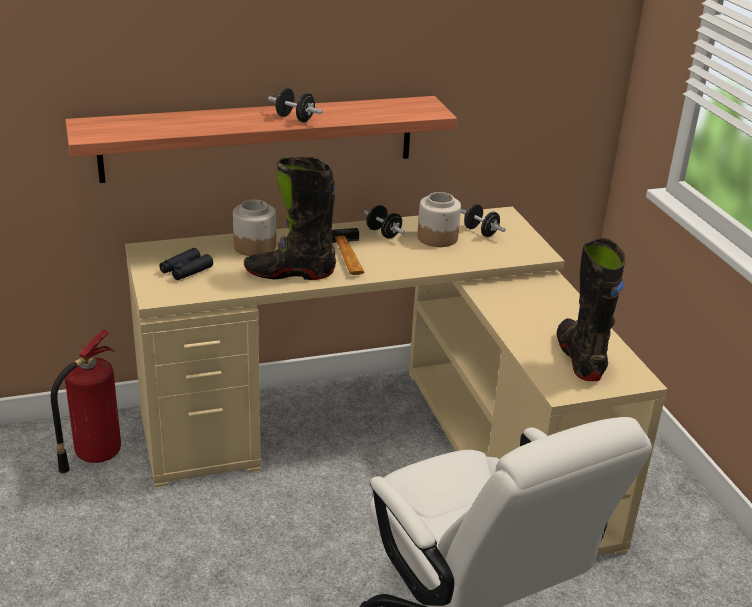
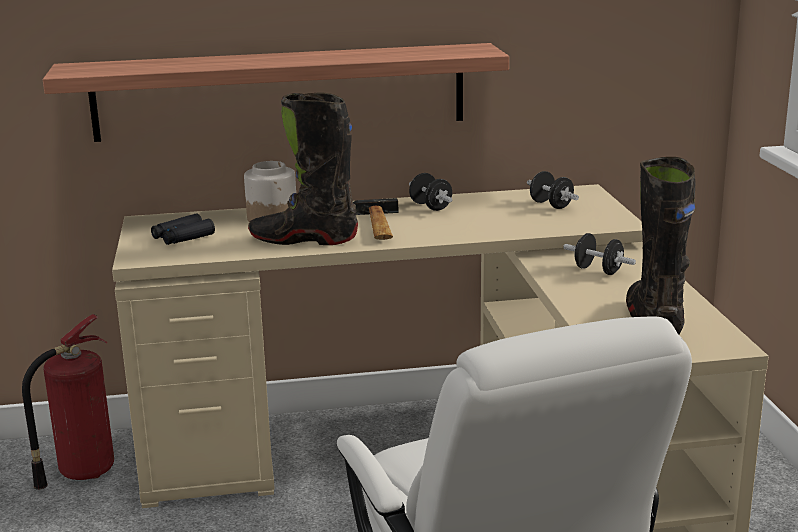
camera: 10 degrees right, 10 degrees down
black dumbbell [268,88,322,122] -> black dumbbell moved to [563,233,636,275]
jar [417,192,461,247] -> none

